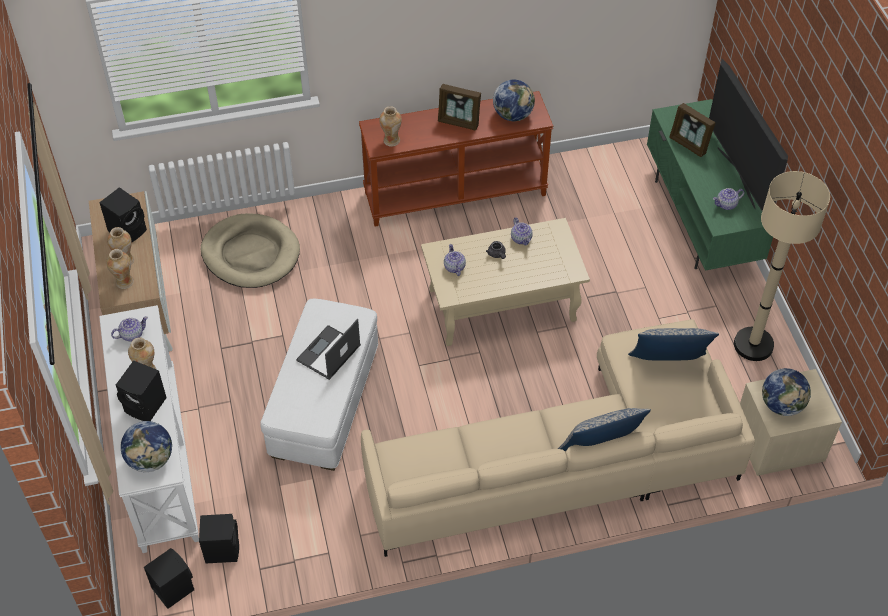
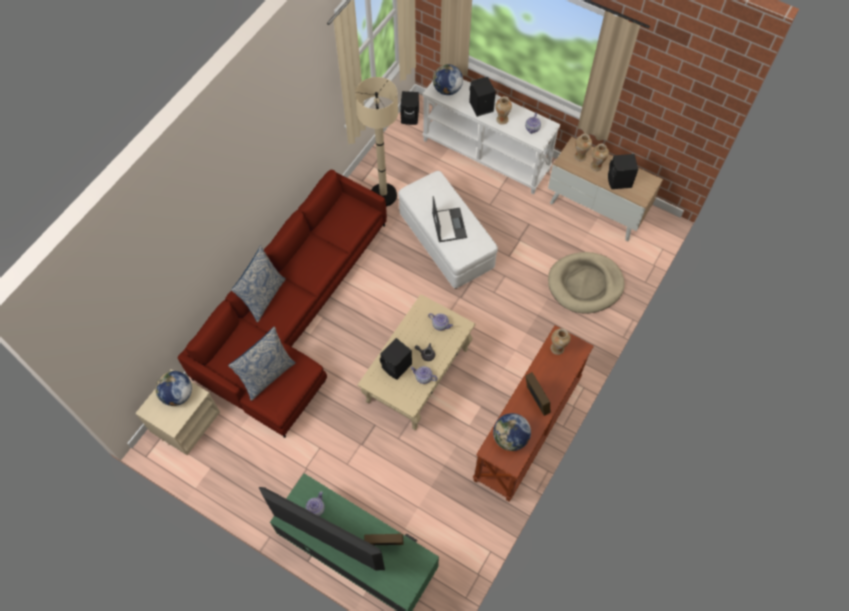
camera: 135 degrees right, 10 degrees up
black speaker [199,514,239,563] -> black speaker moved to [380,338,412,380]
beige sofa [361,319,755,557] -> red sofa [178,169,387,438]
picture frame [438,84,481,131] -> picture frame turned 90 degrees clockwise [525,372,551,416]
beige floor lamp [734,171,830,361] -> beige floor lamp moved to [355,77,398,206]

